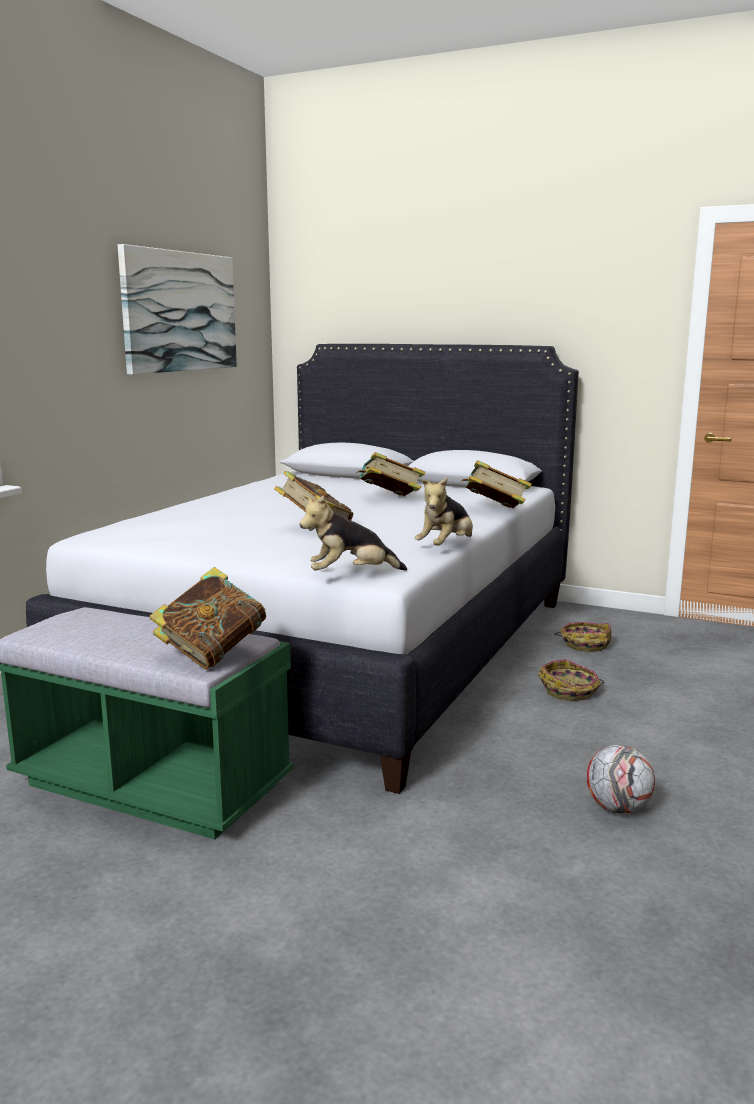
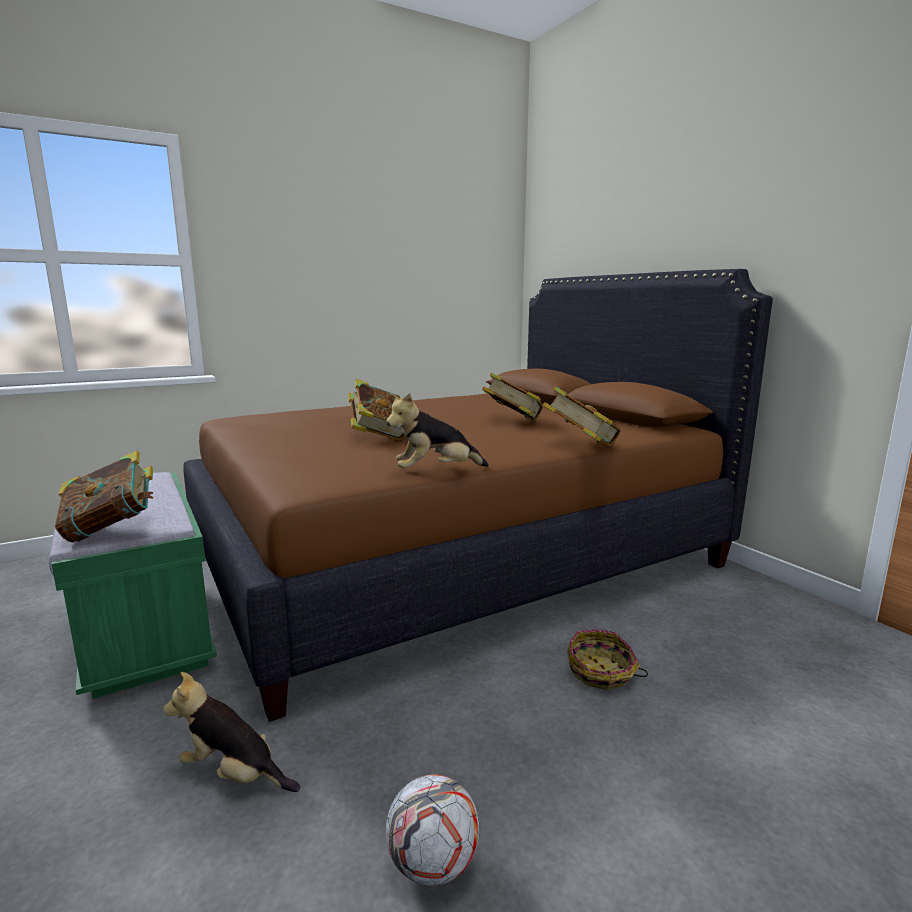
camera: 35 degrees right, 0 degrees up
white bed [26,344,579,794] -> brown bed [183,269,773,722]
picture [118,244,237,375] -> none
plush toy [300,495,407,571] -> plush toy moved to [163,672,300,792]
basket [554,622,612,652] -> none

